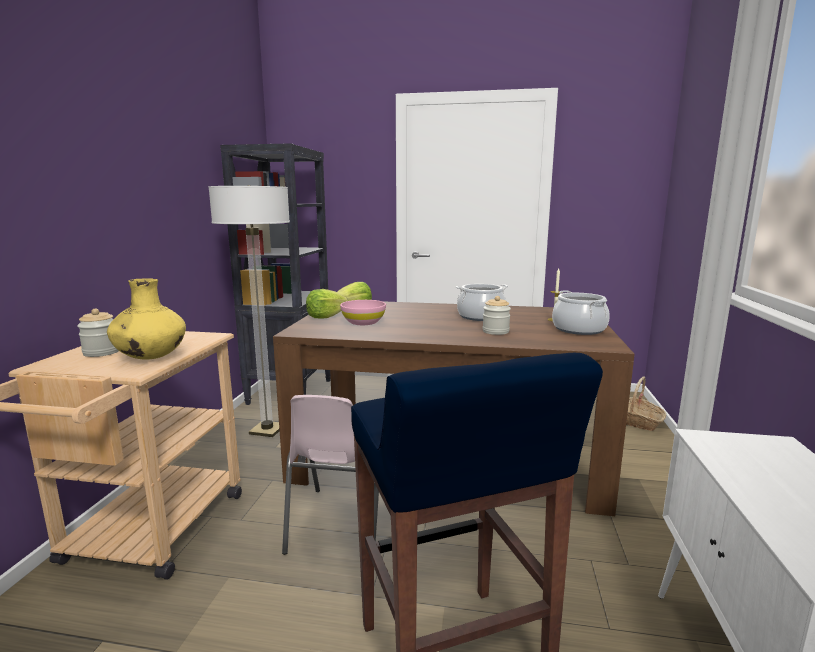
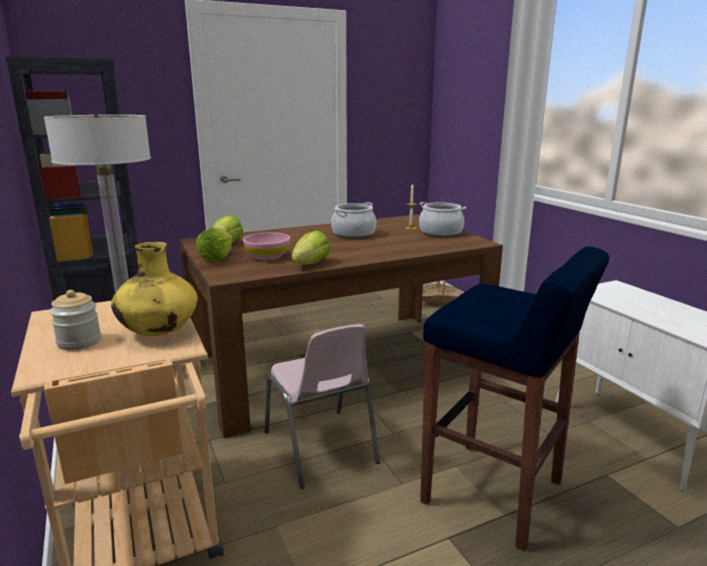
camera: 35 degrees left, 5 degrees up
jar [483,296,511,335] -> none
none -> lettuce [292,231,330,264]

